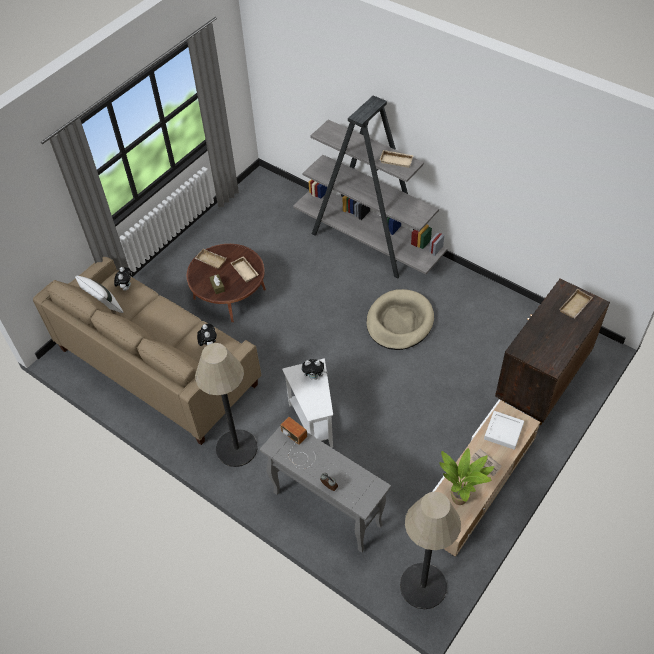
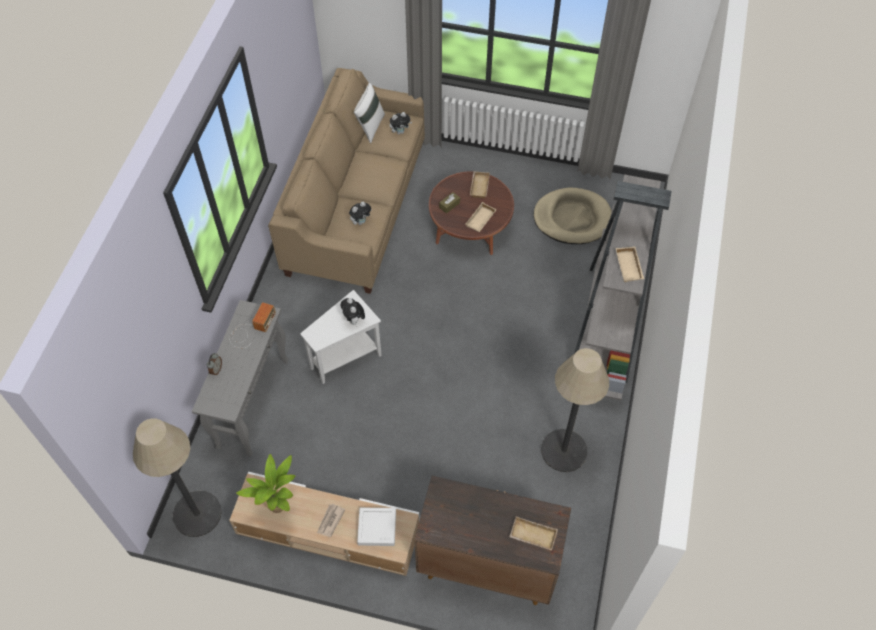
camera: 65 degrees right, 5 degrees up
floor lamp [195,343,258,467] -> floor lamp moved to [541,348,609,472]
beige dog bed [366,289,434,350] -> beige dog bed moved to [533,188,612,244]

